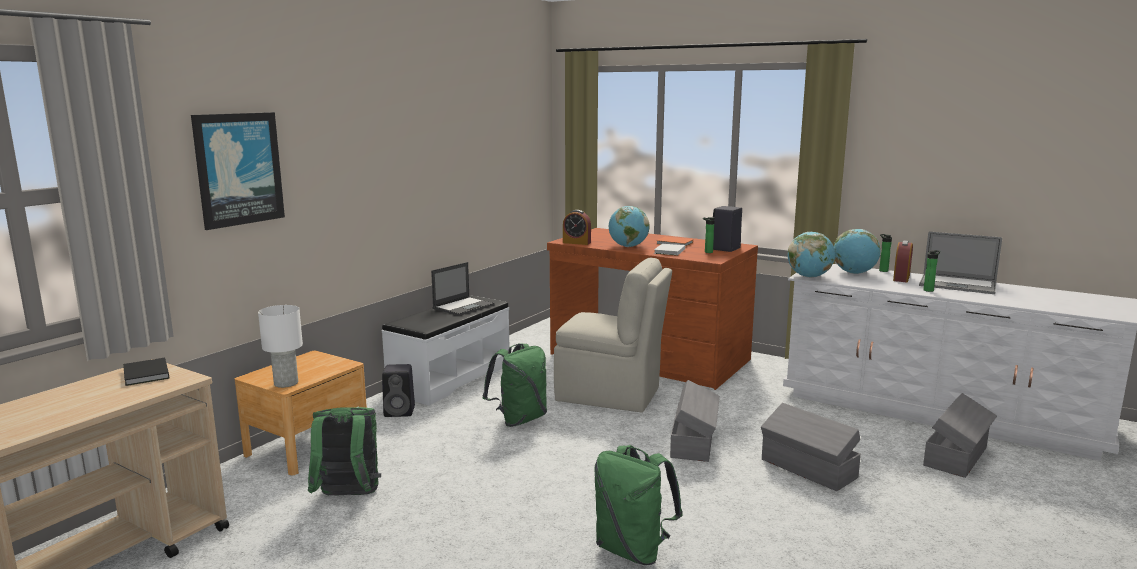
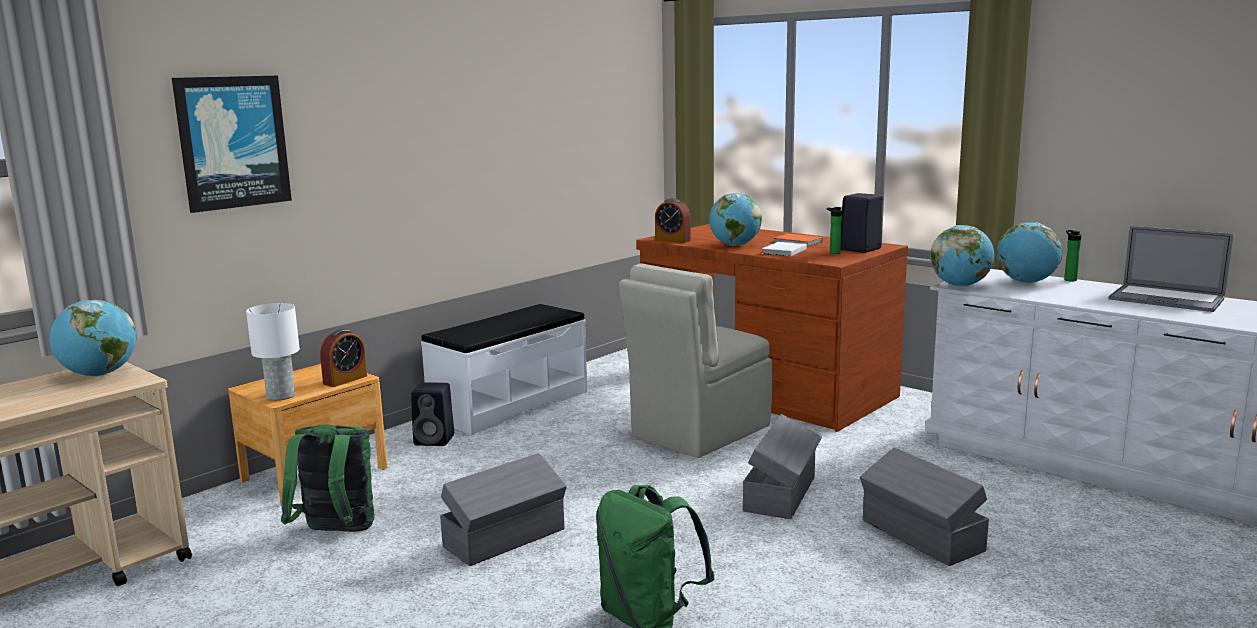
camera: 10 degrees right, 0 degrees up
black book [123,358,169,386] -> globe [50,300,136,376]
laptop [431,262,495,316] -> none
green backpack [482,343,547,427] -> none
beige chair [554,257,672,413] -> beige chair turned 105 degrees clockwise [619,263,772,458]
alarm clock [893,240,913,282] -> alarm clock moved to [320,329,367,387]
bottle [923,250,940,292] -> none
grey storage box [923,393,997,478] -> grey storage box moved to [440,453,567,566]

